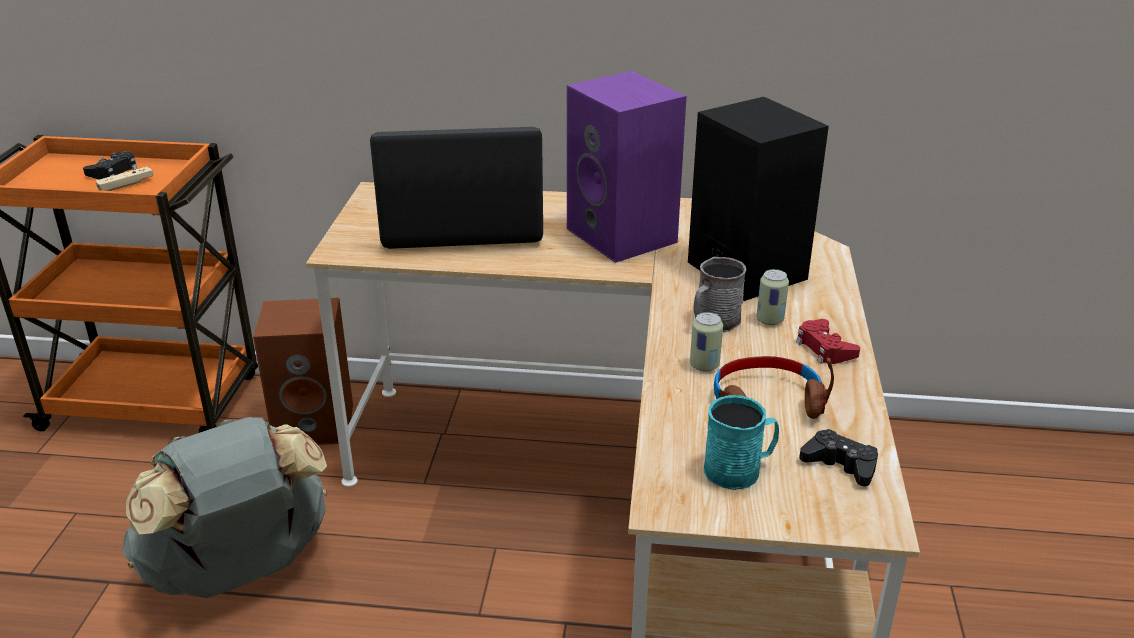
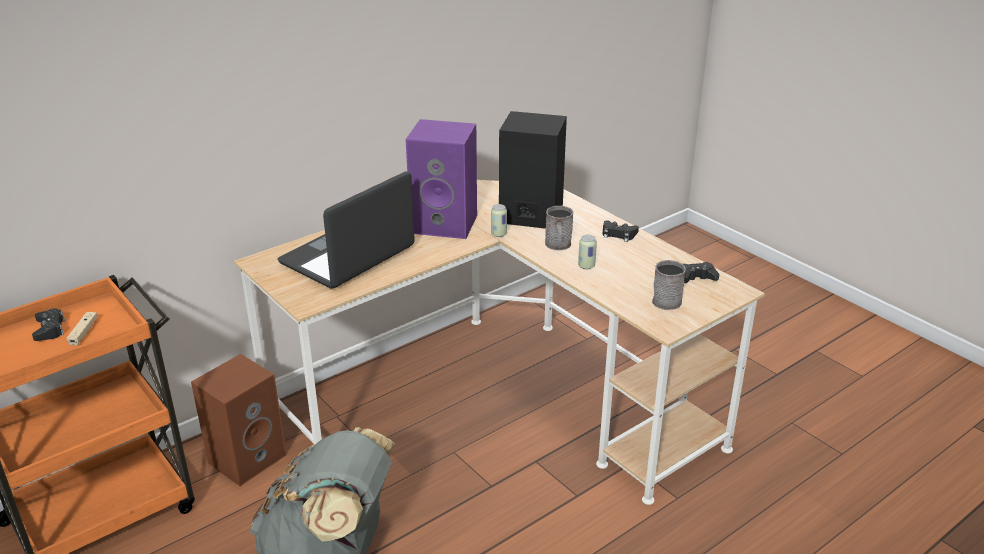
camera: 45 degrees left, 0 degrees up
turquoise mug [704,395,779,490] -> grey mug [652,260,686,310]
brown headphones [714,356,834,419] -> none
can [756,269,789,325] -> can moved to [491,204,507,237]
red game controller [796,319,860,364] -> black game controller [603,220,639,242]

